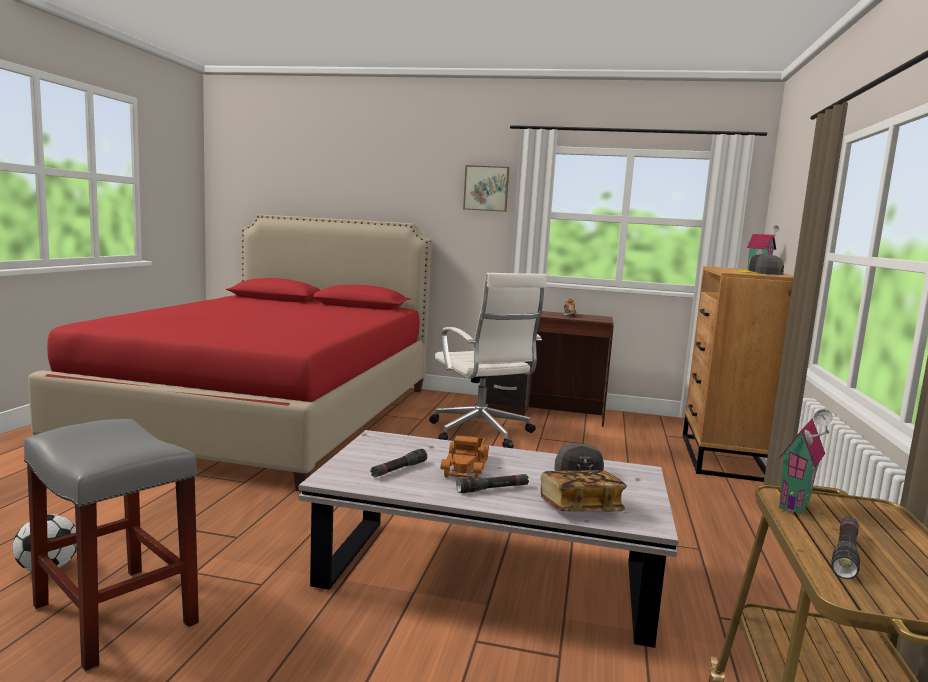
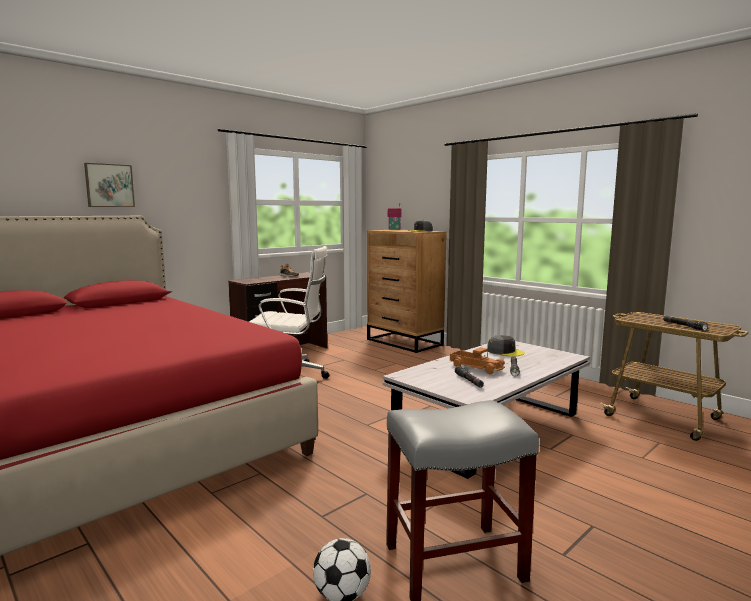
camera: 55 degrees left, 0 degrees up
picture [463,165,509,212] -> picture moved to [84,163,135,207]
book [541,470,627,512] -> none
toy house [778,409,833,514] -> none

